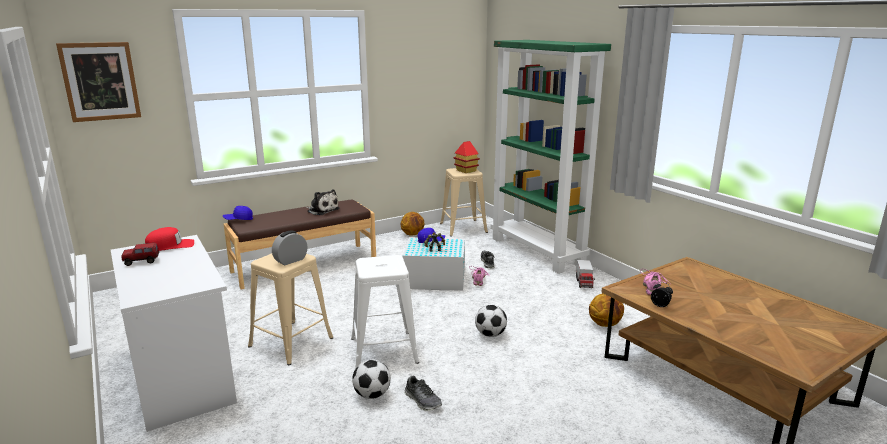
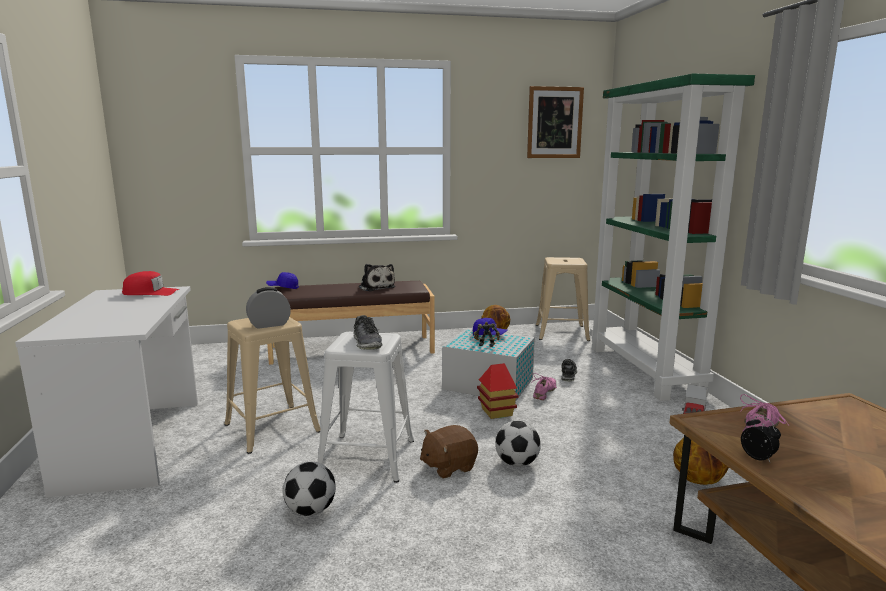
camera: 20 degrees right, 5 degrees down
picture [56,42,141,122] -> picture moved to [527,86,584,158]
toy truck [121,243,159,266] -> none
shoe [404,376,442,411] -> shoe moved to [353,315,383,350]
toy house [453,141,480,173] -> toy house moved to [477,363,519,419]
none -> brown plush toy [420,425,478,479]

